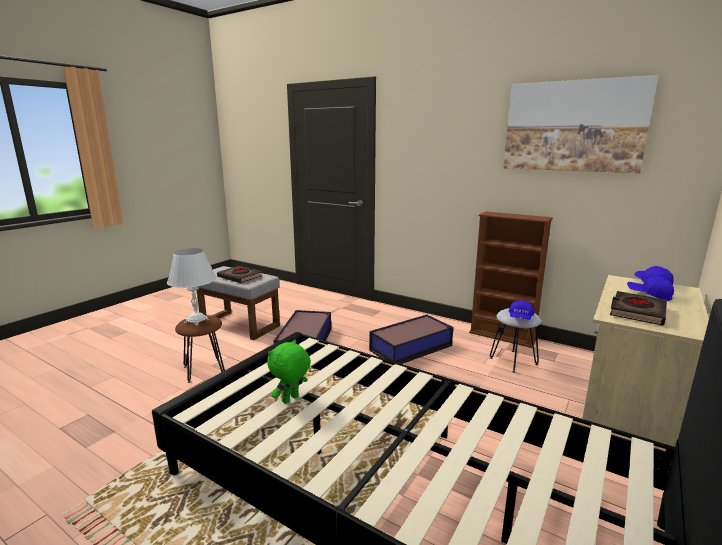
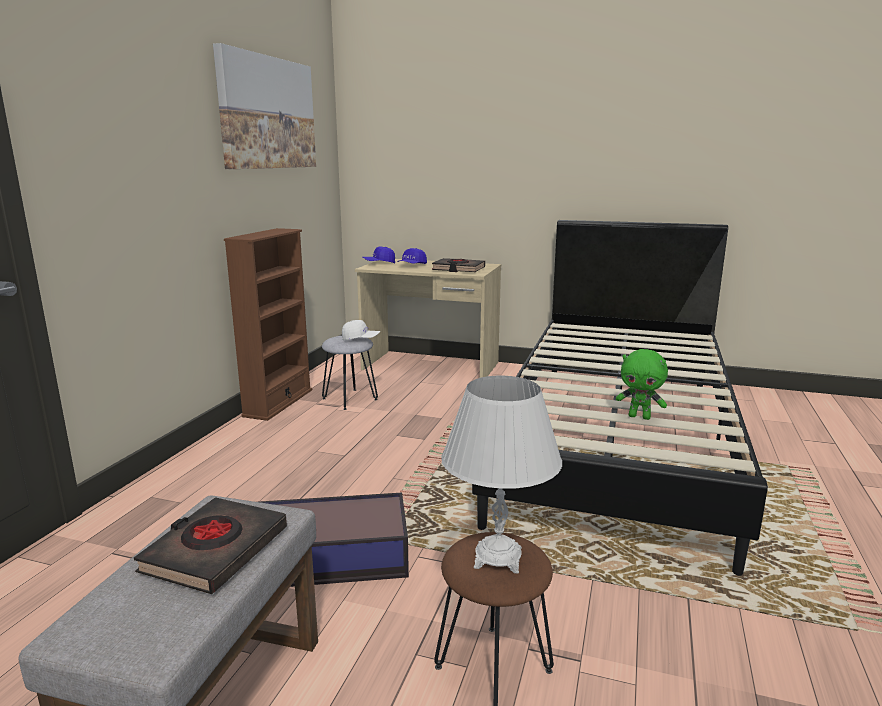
camera: 105 degrees left, 0 degrees up
storage box [369,315,453,364] -> none
blue cap [509,300,534,320] -> white cap [342,320,380,340]

